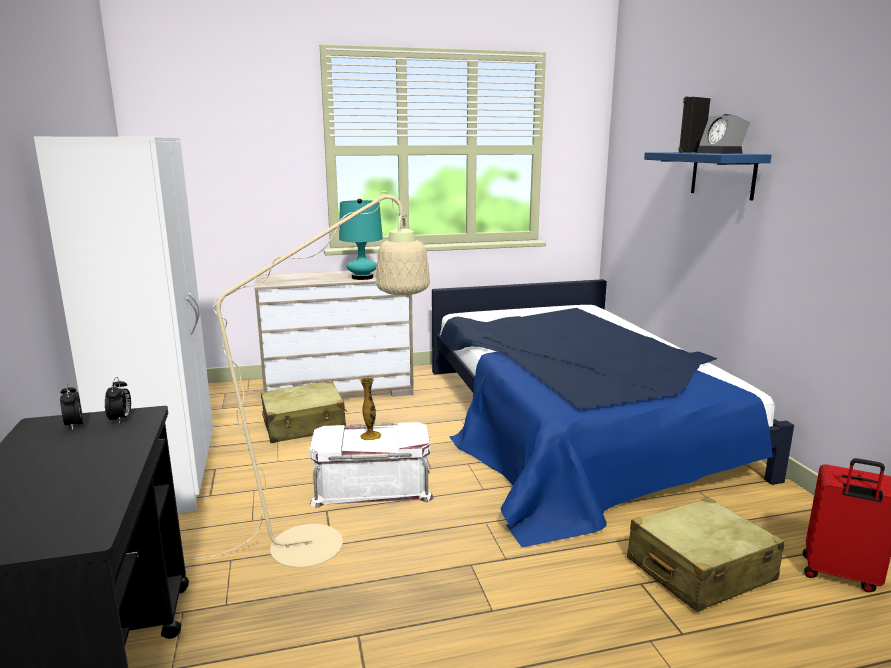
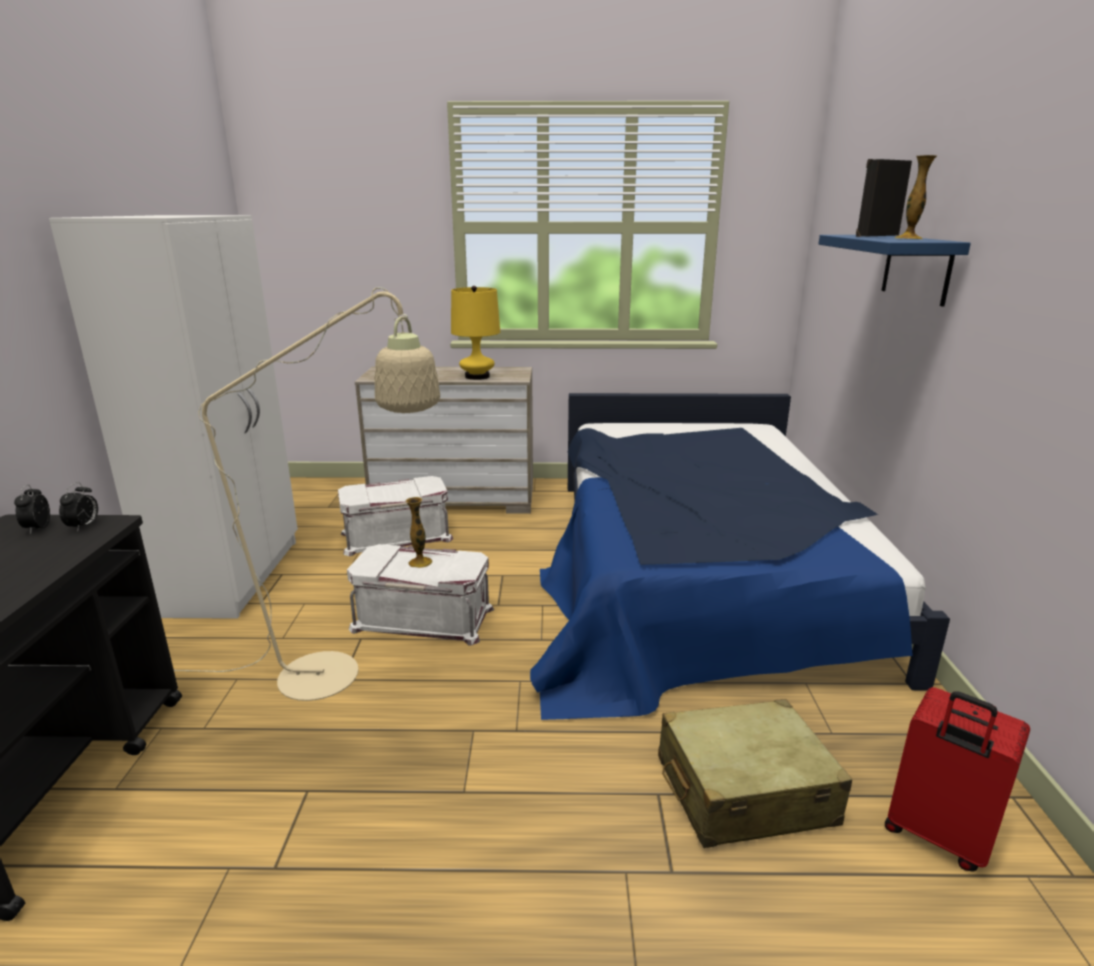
camera: 15 degrees right, 5 degrees up
beige suitcase [261,381,347,443] -> white storage box [338,476,453,556]
turquoise table lamp [339,199,383,280] -> yellow table lamp [451,286,500,380]
alarm clock [697,114,750,154] -> vase [895,155,937,239]

